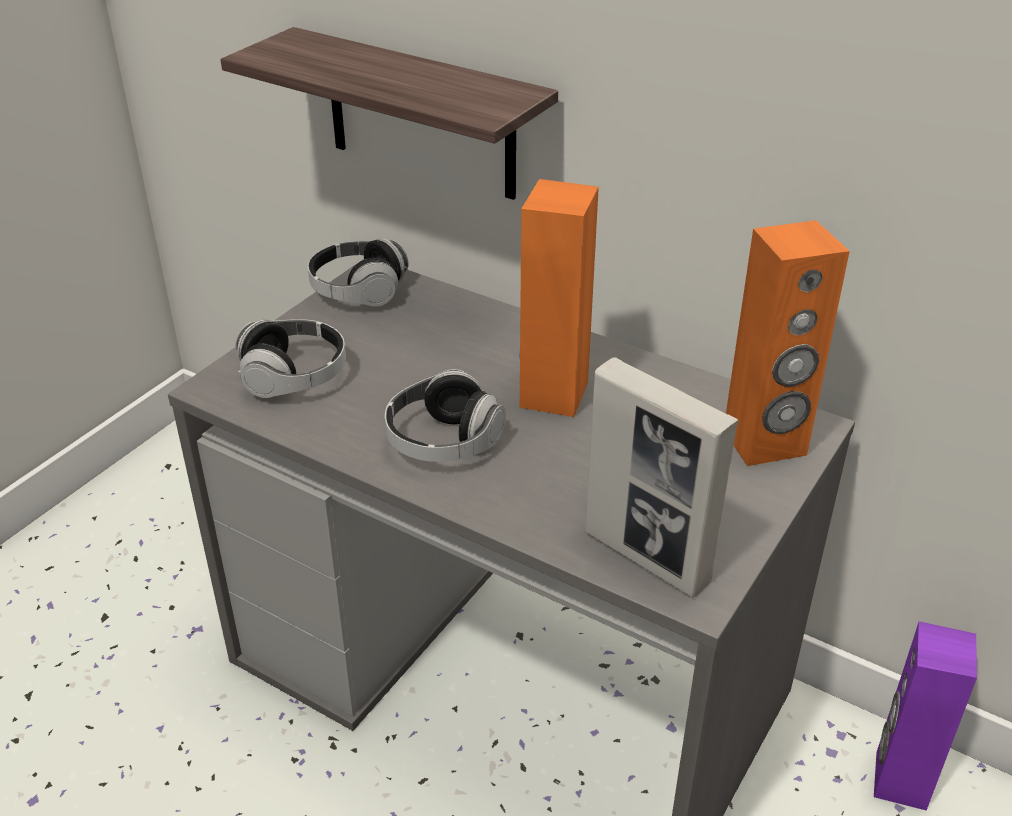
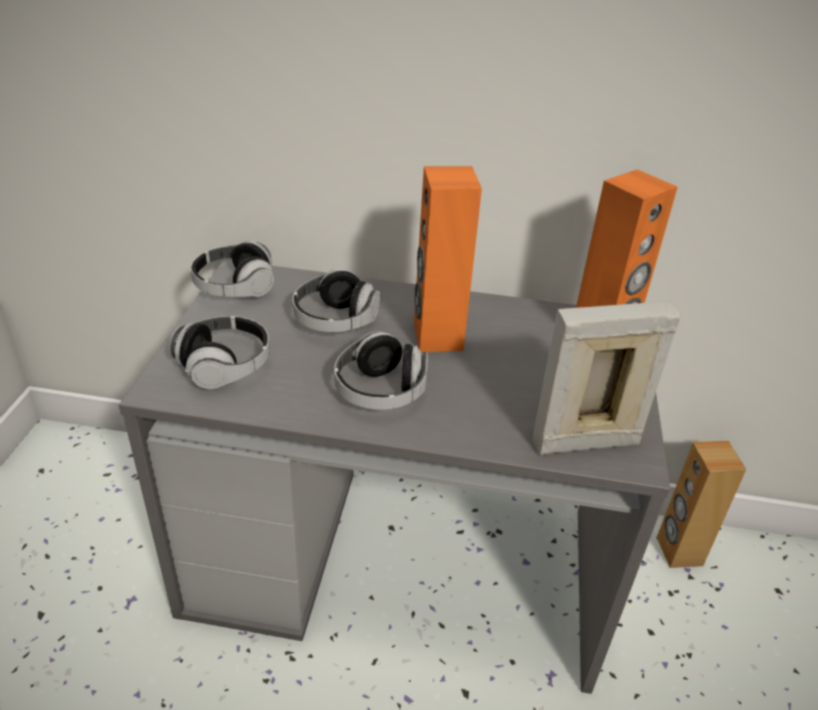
camera: 25 degrees left, 0 degrees up
shelf [220,27,558,200] -> none
picture frame [585,357,739,598] -> picture frame turned 150 degrees clockwise [532,301,681,455]
purple speaker [874,621,977,810] -> brown speaker [656,441,746,568]
none -> headphones [293,268,381,332]

